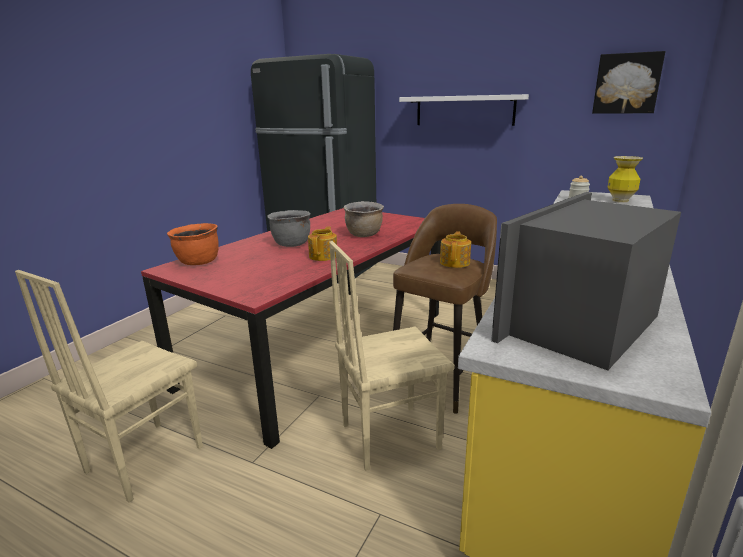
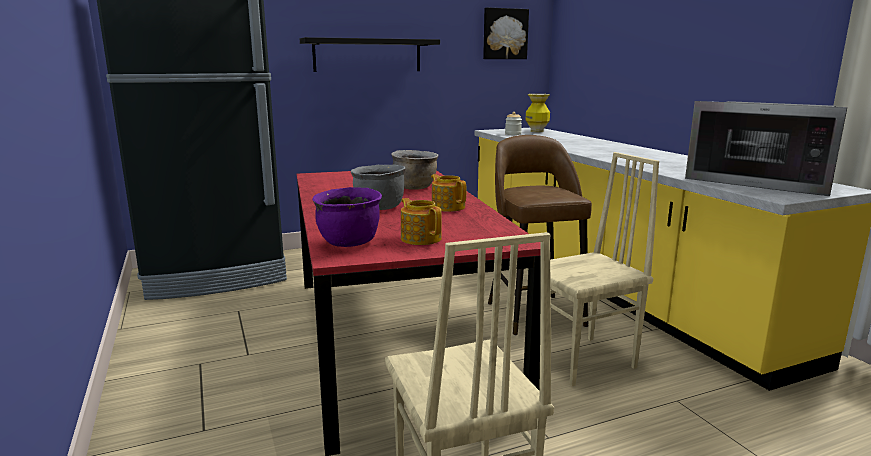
camera: 50 degrees left, 5 degrees down
orange cooking pot [167,223,219,265] -> purple cooking pot [312,187,382,247]
beige chair [329,241,455,471] -> beige chair turned 135 degrees counterclockwise [526,152,659,386]
white shelf [399,94,529,126] -> black shelf [300,37,440,72]
teapot [440,231,471,268] -> teapot moved to [401,198,442,245]
microwave [491,192,681,370] -> microwave turned 45 degrees counterclockwise [685,101,847,196]

